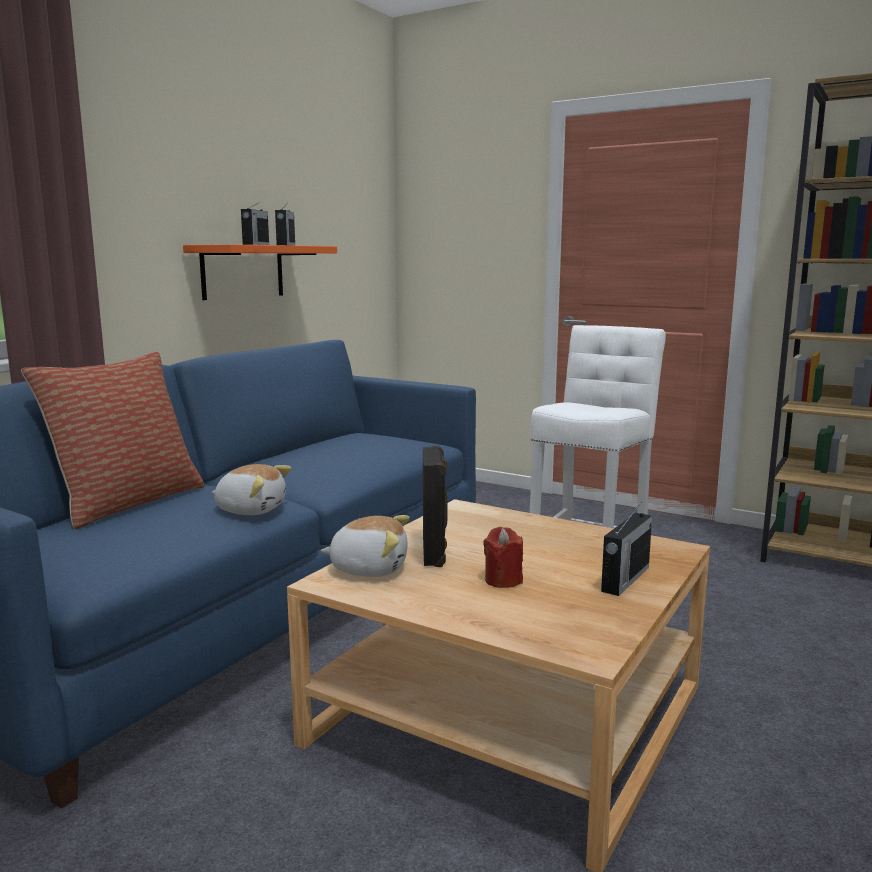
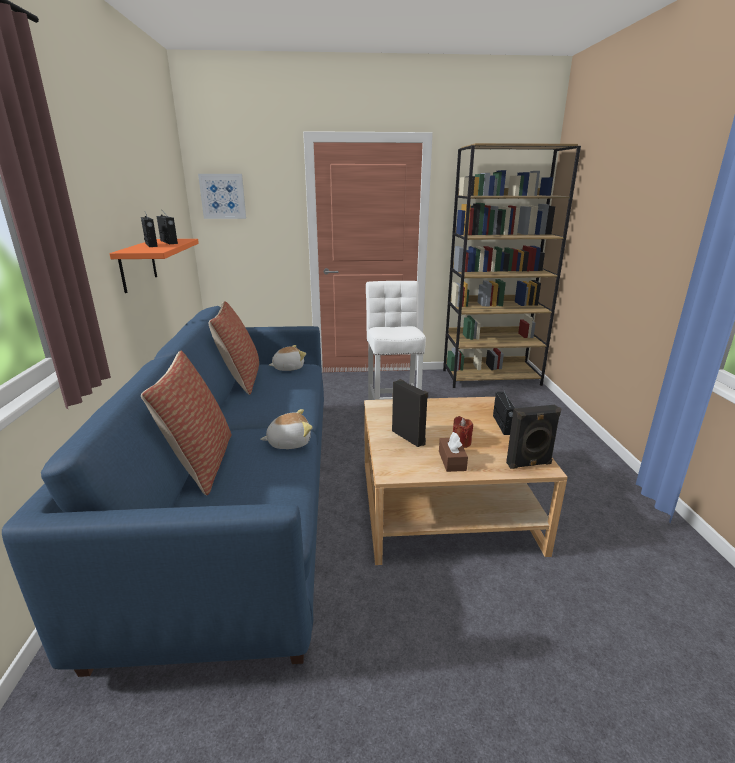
camera: 35 degrees left, 10 degrees up
plush toy [320,515,410,577] -> plush toy moved to [269,345,306,371]
none -> picture [198,174,246,219]
none -> pillow [209,301,259,395]
none -> brown tissue box [439,432,468,472]
none -> black speaker [506,405,561,469]

